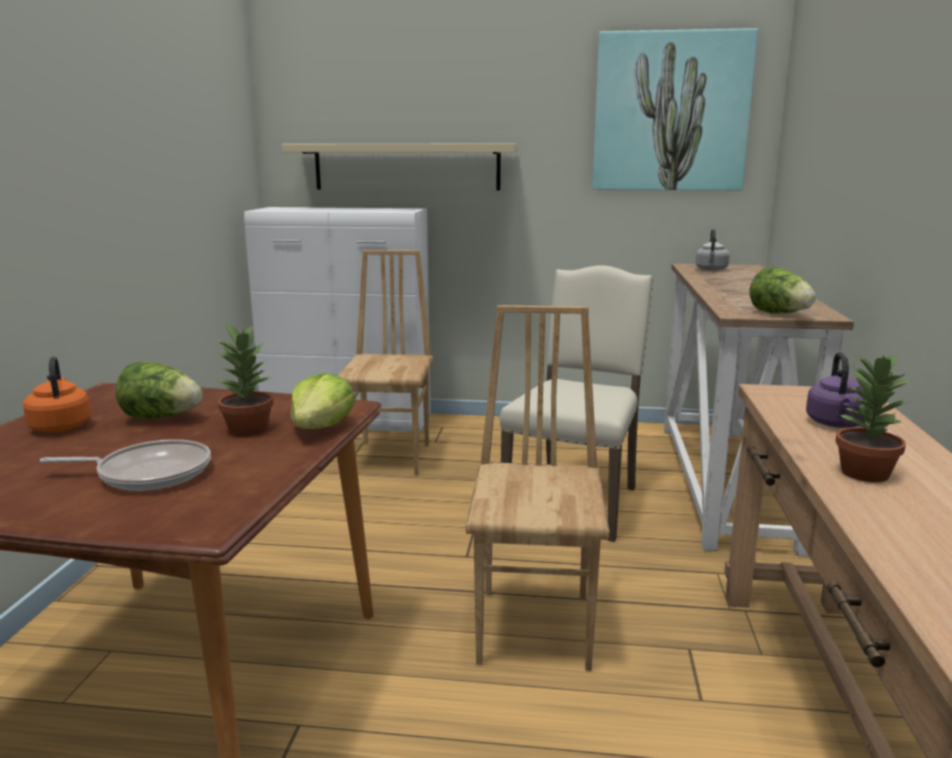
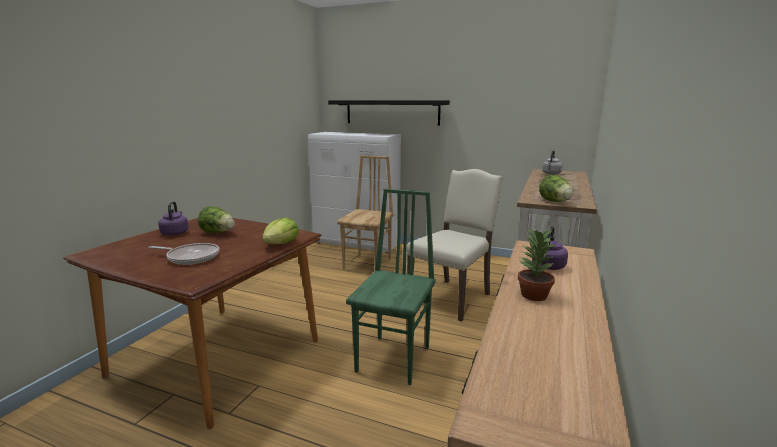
camera: 15 degrees right, 0 degrees up
orange kettle [23,356,91,432] -> purple kettle [158,201,189,236]
potted plant [214,323,274,436] -> none
beige shelf [282,143,518,191] -> black shelf [328,100,450,126]
brown chair [466,305,610,671] -> green chair [346,189,436,385]
picture [592,28,758,191] -> none

